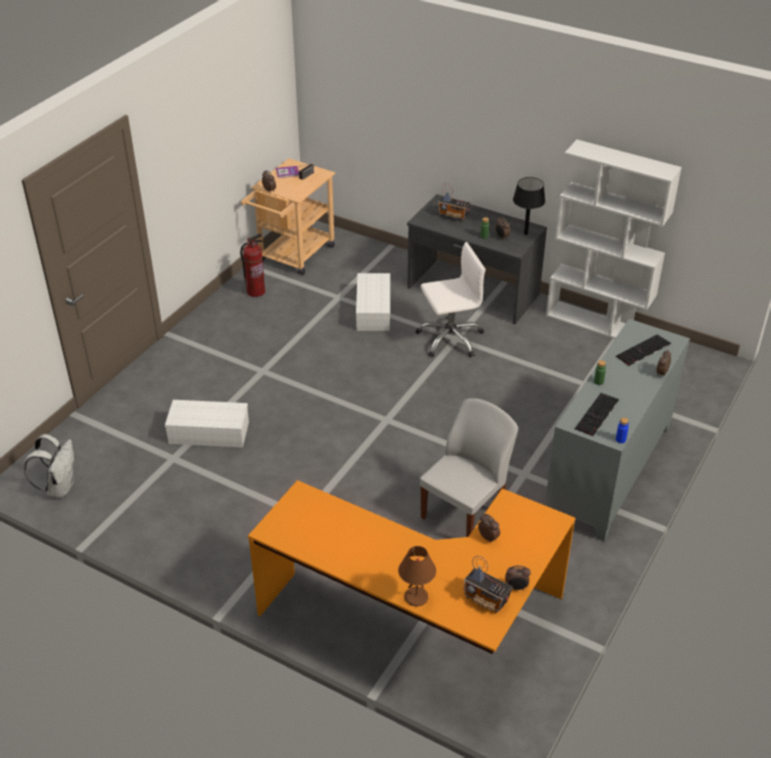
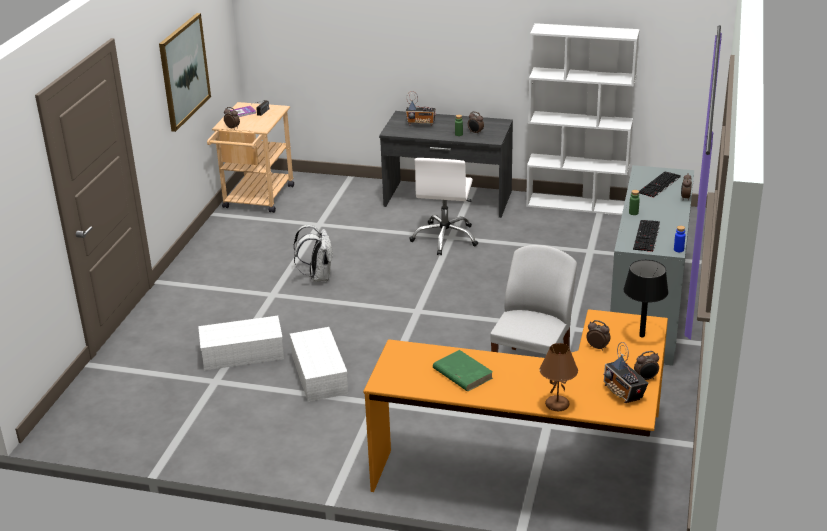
camera: 15 degrees left, 10 degrees down
white backpack [24,434,74,498] -> white backpack moved to [293,225,334,282]
fire extinguisher [240,233,265,297] -> none
white storage box [356,273,390,331] -> white storage box moved to [290,327,348,402]
white office chair [415,242,486,357] -> white office chair turned 135 degrees clockwise [409,158,478,255]
radio [464,556,513,613] -> radio turned 45 degrees clockwise [603,342,648,403]
black table lamp [513,177,545,235] -> black table lamp moved to [624,260,668,338]
none -> picture [159,13,211,132]
none -> green book [433,350,493,391]

